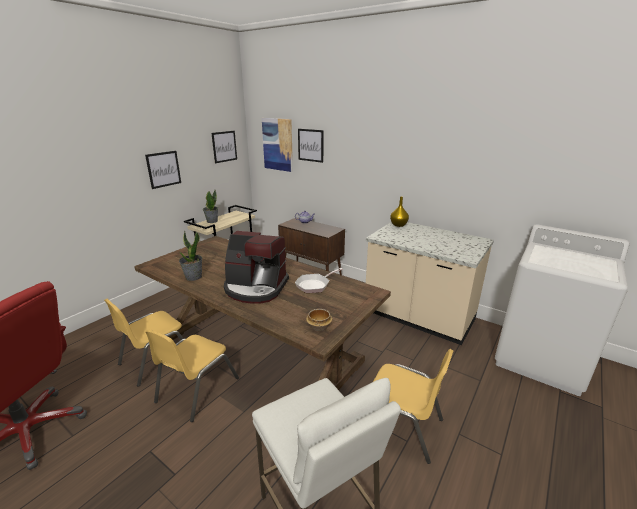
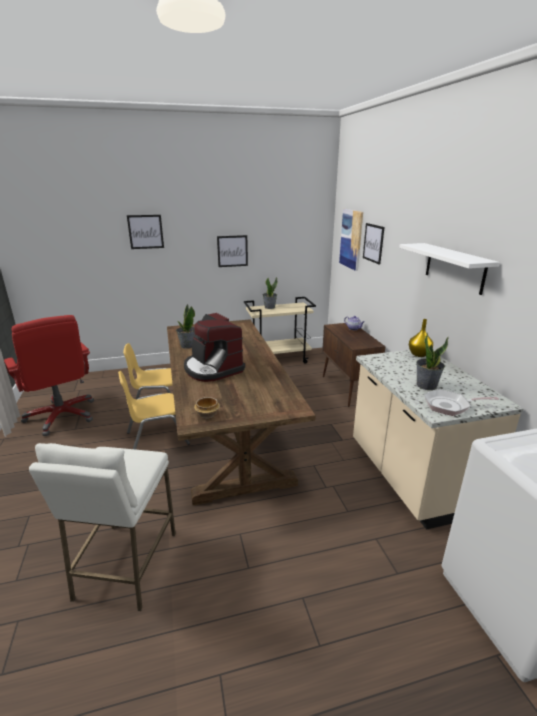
camera: 40 degrees right, 0 degrees up
picture [211,131,237,163] -> picture moved to [127,215,164,249]
frying pan [295,268,343,293] -> frying pan moved to [424,389,499,416]
yellow chair [373,349,453,464] -> none
none -> white shelf [399,243,500,295]
none -> potted plant [416,333,449,390]

